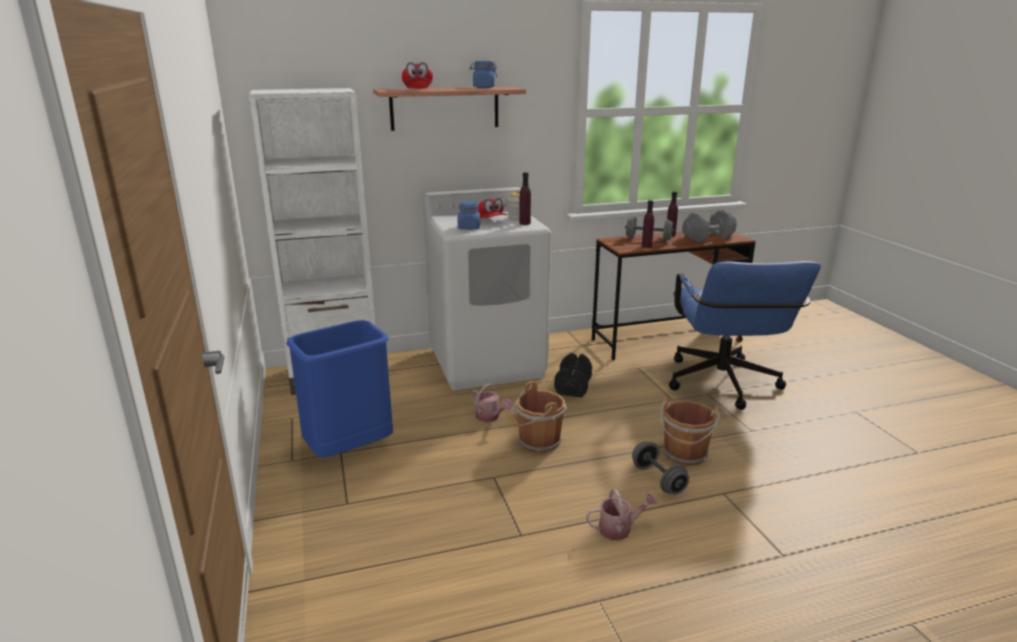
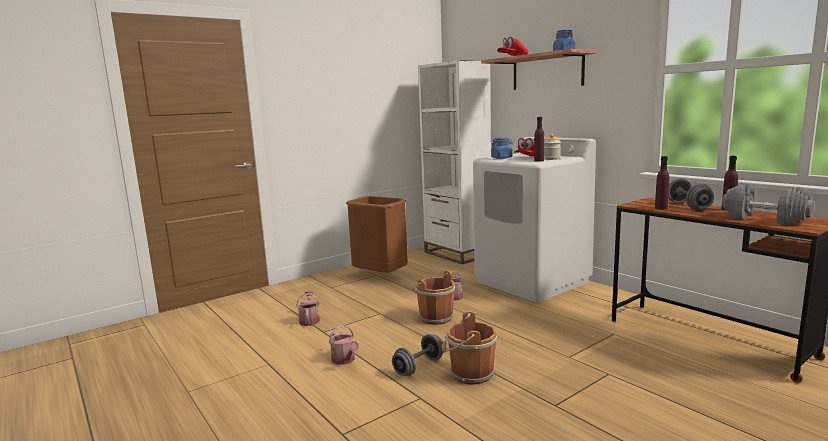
camera: 70 degrees right, 10 degrees down
blue trash can [286,320,393,458] -> brown trash can [346,196,408,273]
black dumbbell [554,353,592,398] -> none
blue office chair [669,261,821,410] -> none
none -> watering can [296,291,320,326]

